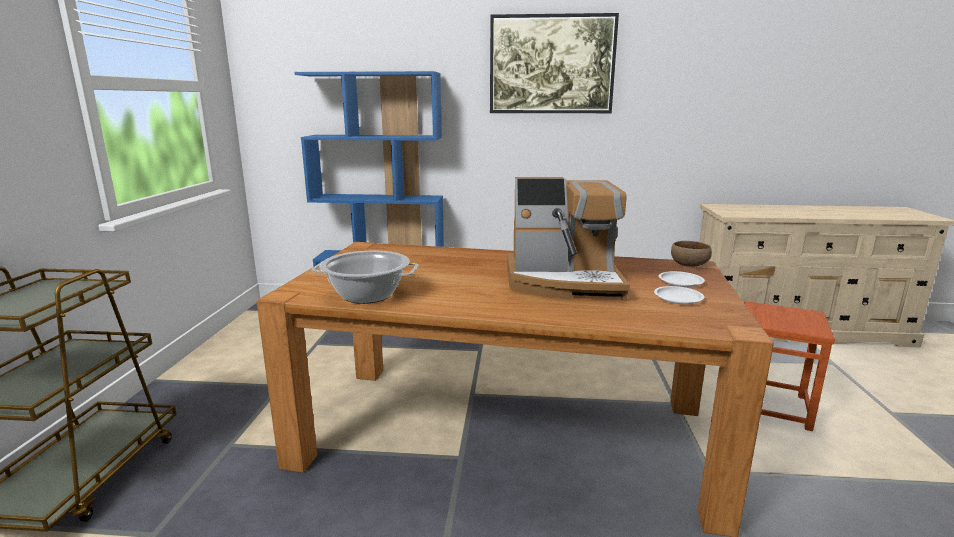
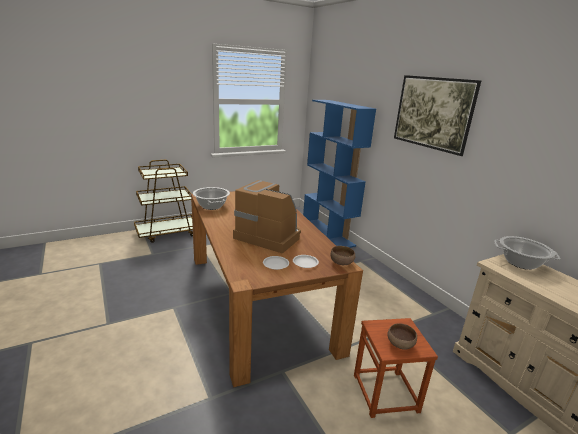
camera: 55 degrees right, 5 degrees up
coffee machine [507,177,630,301] -> coffee machine turned 150 degrees clockwise [233,180,301,254]
none -> brown bowl [387,323,417,350]
none -> cooking pot [494,236,560,270]

